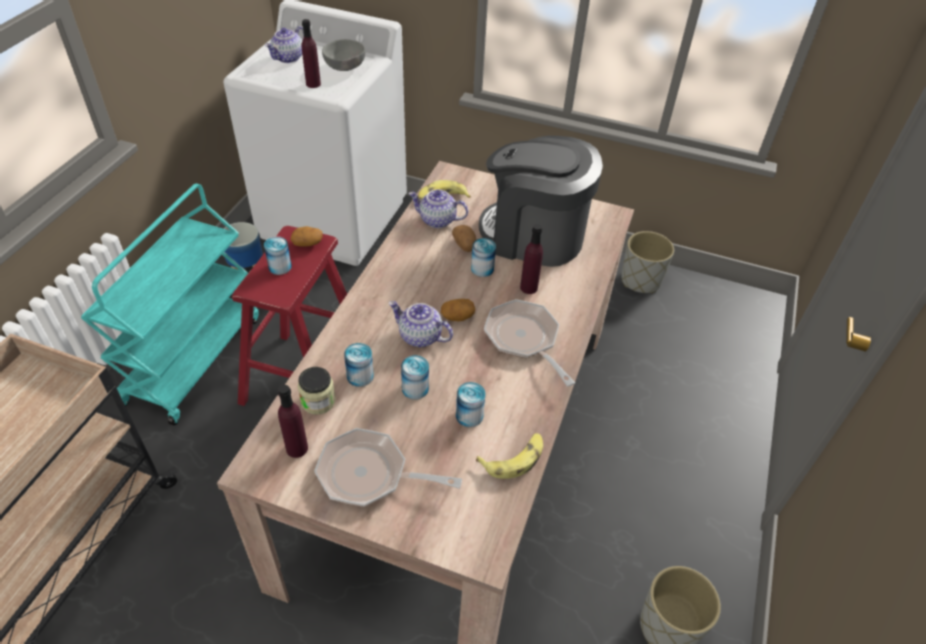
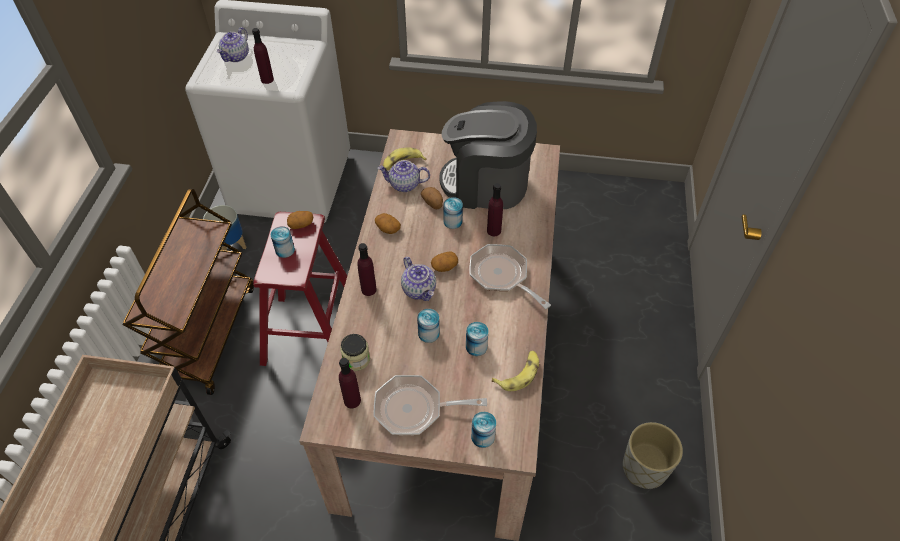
camera: 10 degrees left, 5 degrees up
turquoise cart [81,184,259,426] -> brown cart [123,189,254,395]
grey bowl [322,39,365,71] -> none
can [344,343,374,387] -> can moved to [471,412,496,448]
teapot [389,301,453,347] -> teapot turned 135 degrees counterclockwise [401,257,436,301]
grey planter [621,231,674,293] -> none
none -> purple bottle [357,243,377,296]
none -> potato [375,213,401,234]

